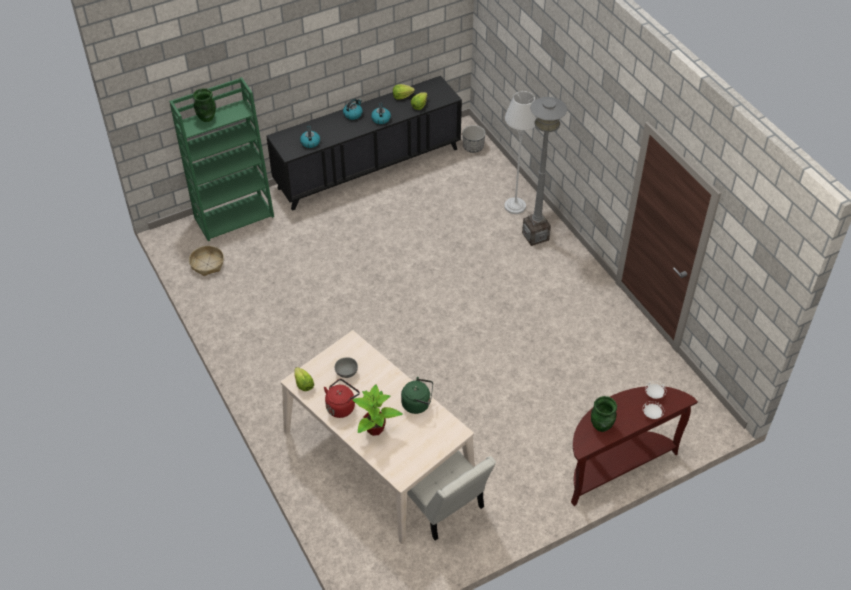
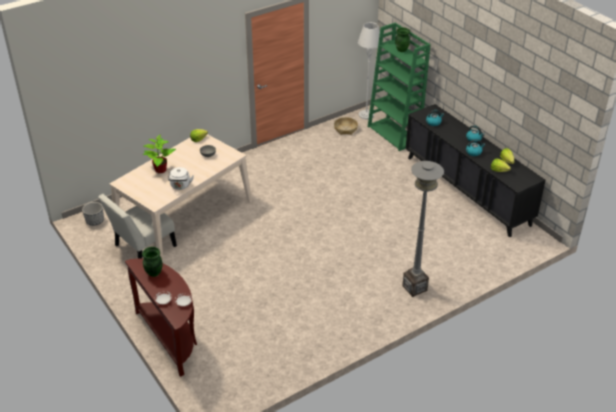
camera: 85 degrees right, 10 degrees down
red kettle [324,379,360,418] -> none
green kettle [401,377,433,414] -> white kettle [168,167,194,190]
planter [462,125,486,153] -> planter moved to [82,202,104,226]
grey floor lamp [504,91,537,214] -> grey floor lamp moved to [358,22,383,119]

